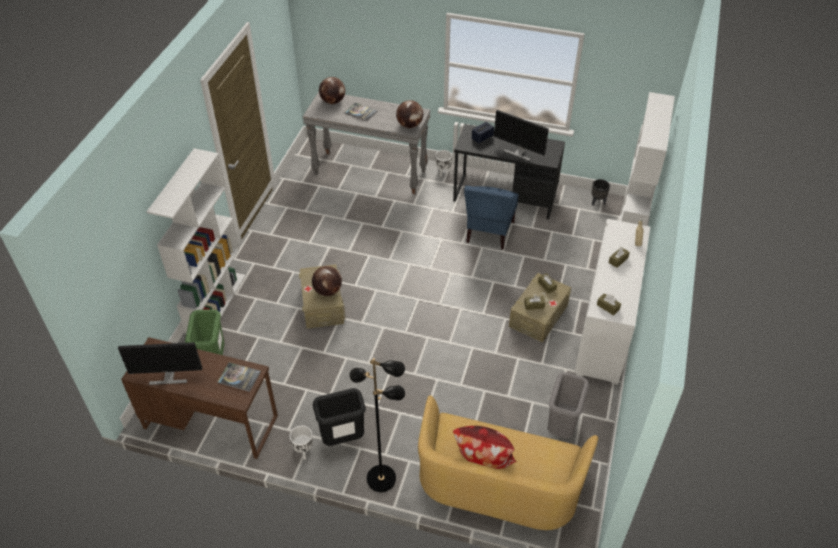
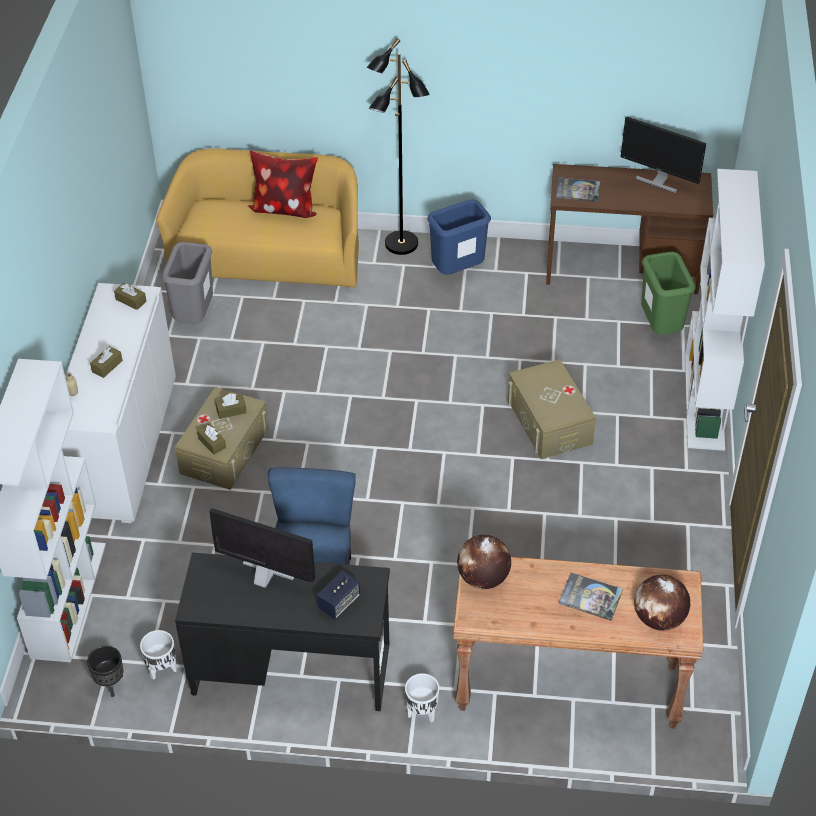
camera: 170 degrees right, 0 degrees up
monitor [118,342,202,385] -> monitor turned 135 degrees counterclockwise [621,117,706,193]
white planter [290,426,313,460] -> white planter moved to [140,630,177,680]
grey console table [303,92,430,194] -> brown console table [453,557,703,729]
globe [312,266,342,296] -> none
black trash can [313,388,366,446] -> blue trash can [427,199,491,275]

